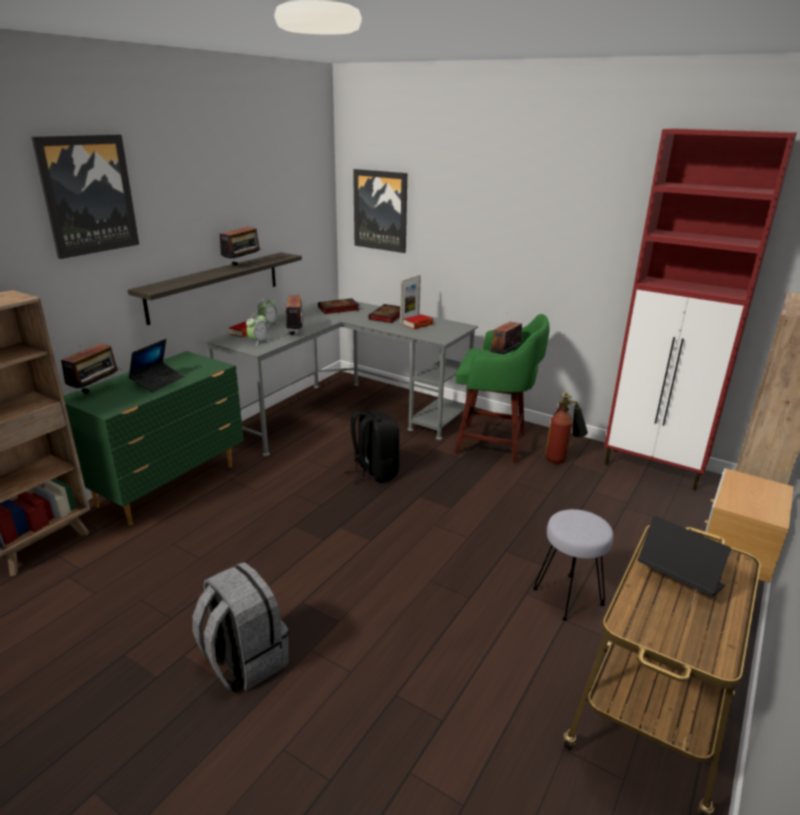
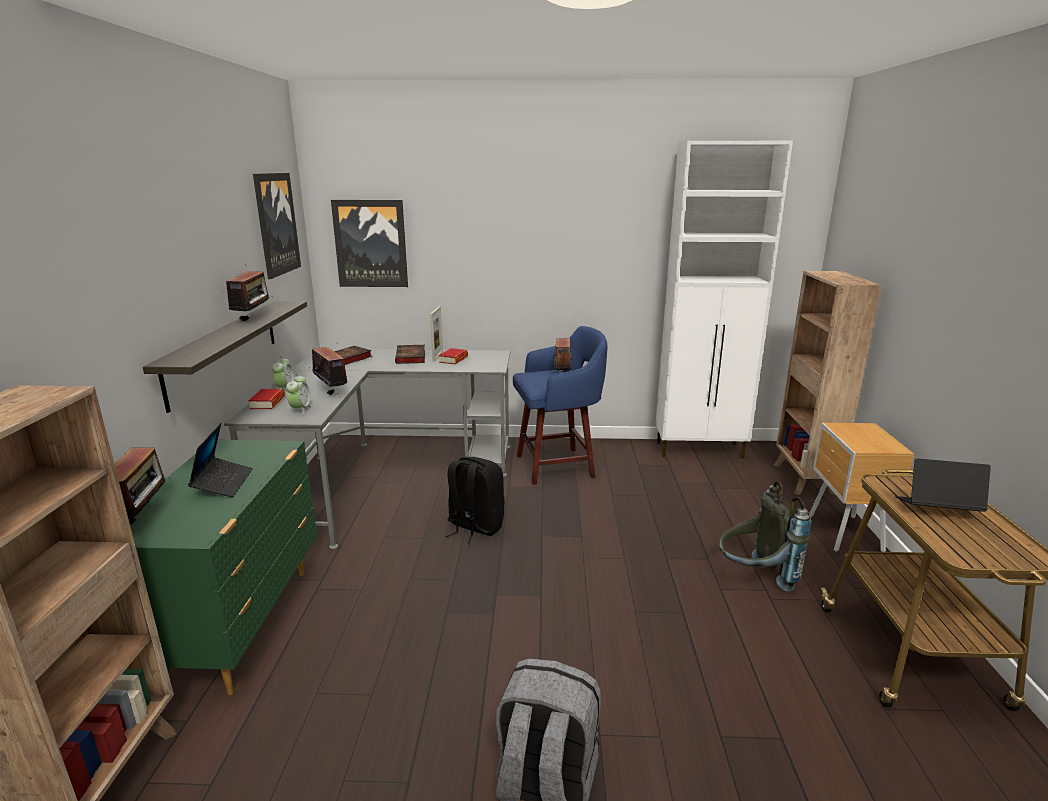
camera: 30 degrees left, 5 degrees down
picture [31,135,139,259] -> picture moved to [253,173,301,279]
green stool [455,314,550,463] -> blue stool [513,326,608,485]
grey stool [533,509,613,621] -> grey backpack [719,481,811,592]
fire extinguisher [545,393,588,464] -> none
red cabinet [604,128,797,491] -> white cabinet [655,141,793,458]

